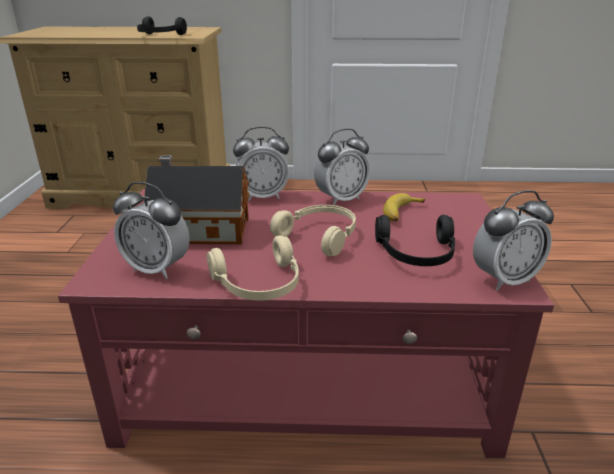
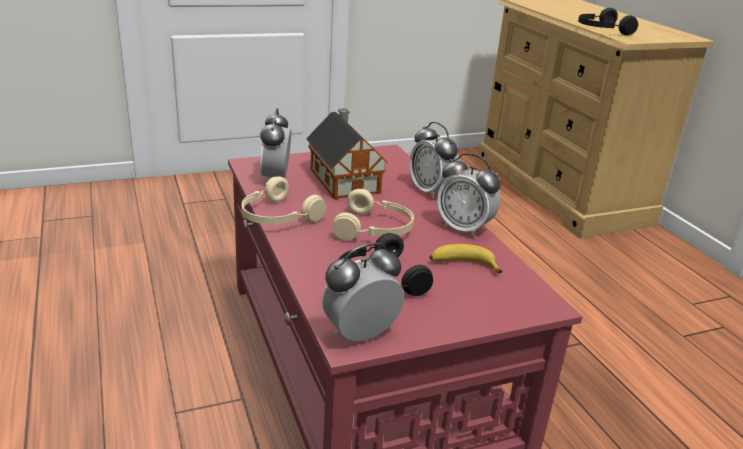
camera: 65 degrees right, 0 degrees up
alarm clock [473,190,554,291] -> alarm clock turned 105 degrees clockwise [321,243,404,342]

